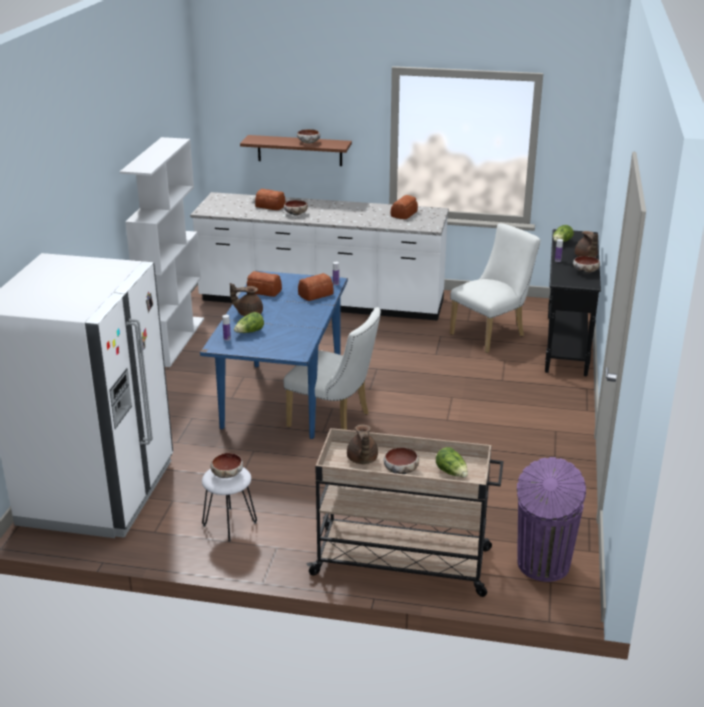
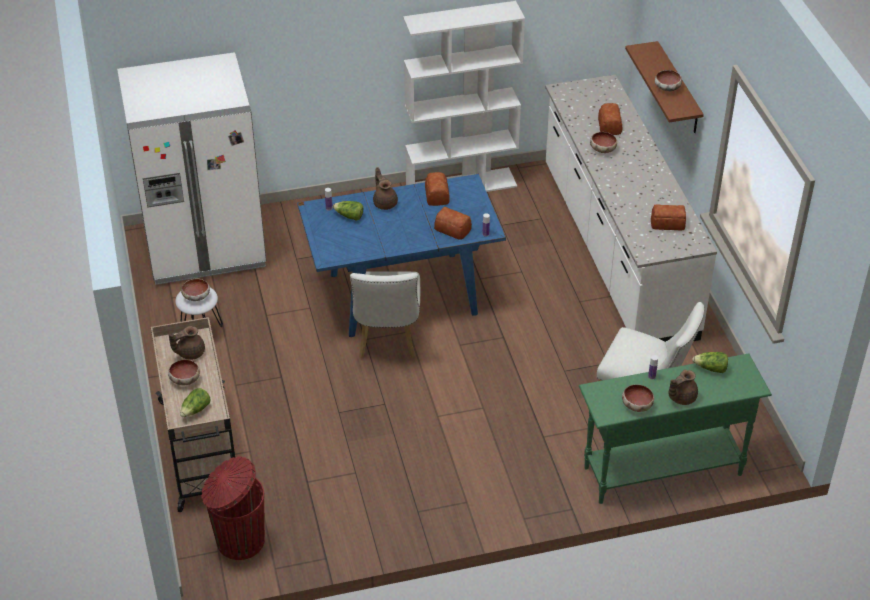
camera: 65 degrees right, 15 degrees up
purple trash can [517,457,586,582] -> red trash can [201,457,265,560]
black console table [545,229,601,376] -> green console table [579,353,772,504]

